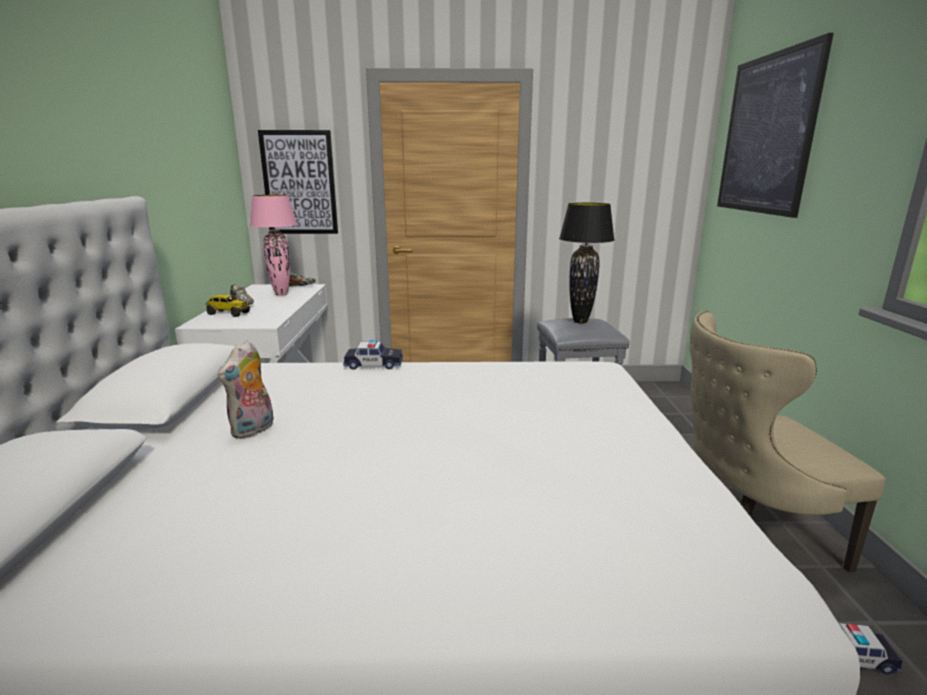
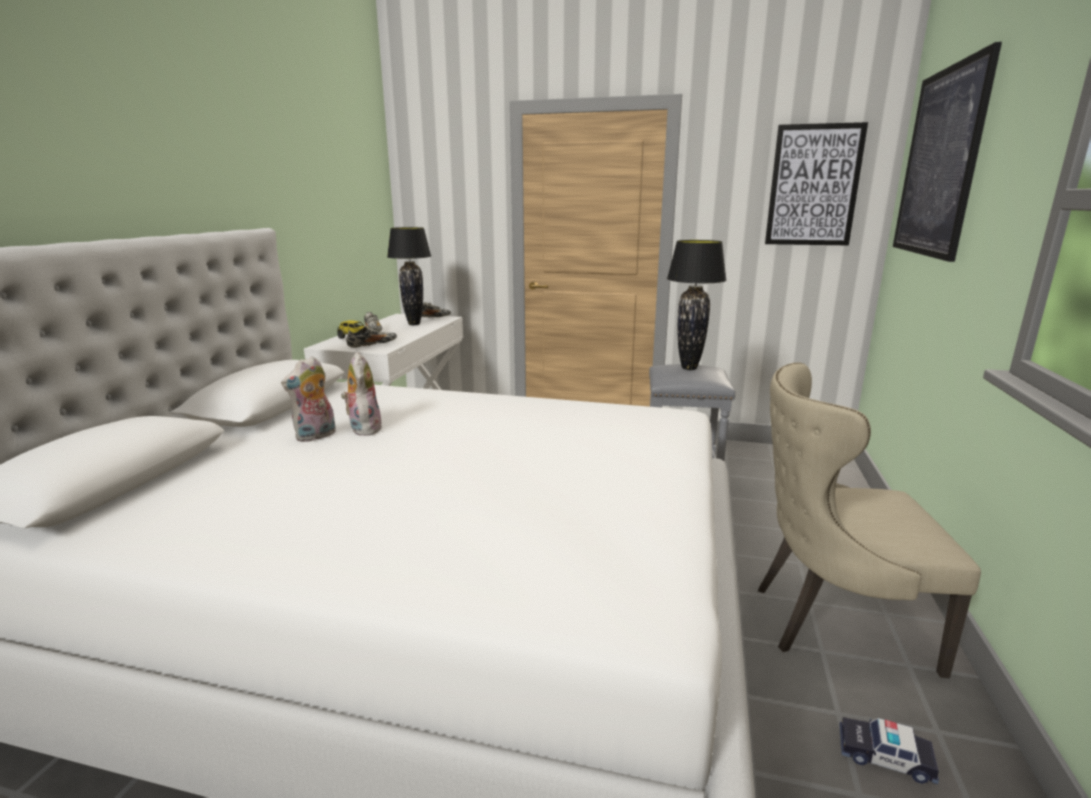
camera: 15 degrees right, 0 degrees up
pink table lamp [250,195,297,296] -> black table lamp [387,227,431,325]
picture [258,130,338,234] -> picture moved to [765,122,868,246]
toy car [343,340,403,369] -> none
none -> plush toy [341,352,382,436]
none -> shoe [346,327,397,348]

